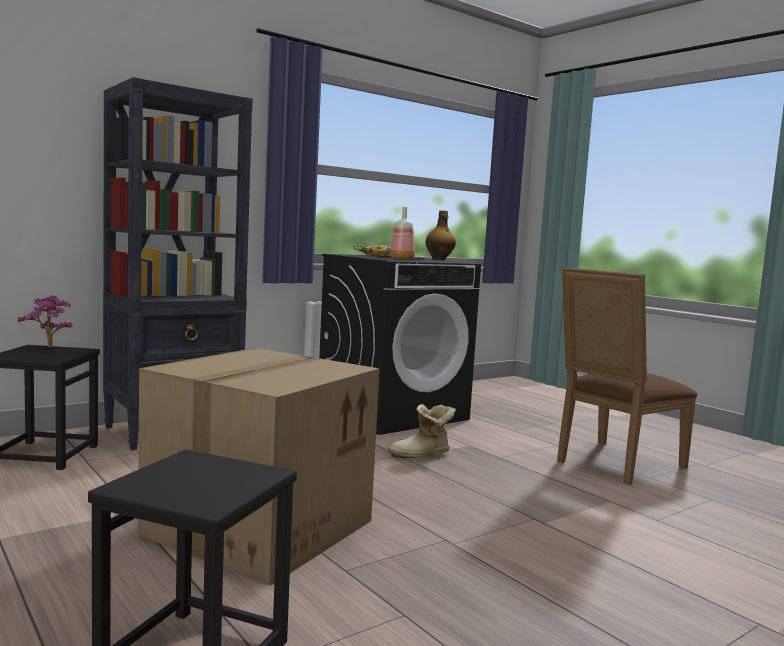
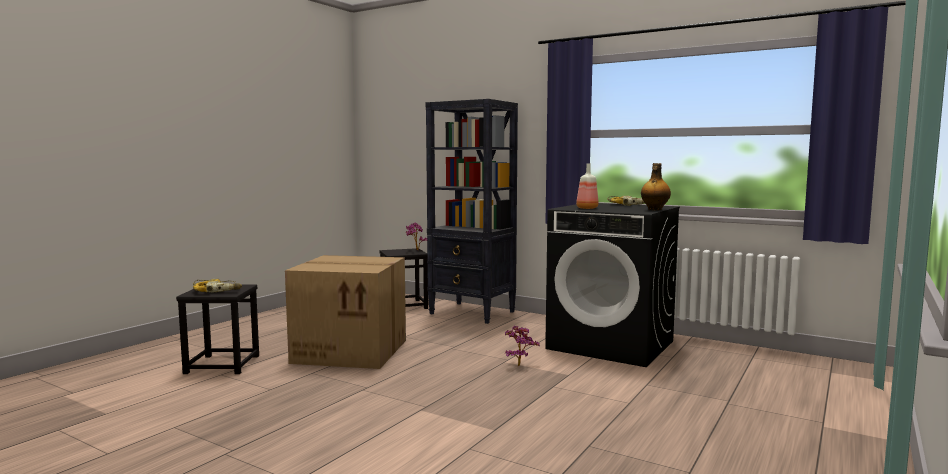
camera: 70 degrees right, 0 degrees up
boot [388,404,456,458] -> potted plant [505,325,540,366]
brown chair [557,267,697,485] -> none
none -> power drill [193,279,242,292]

